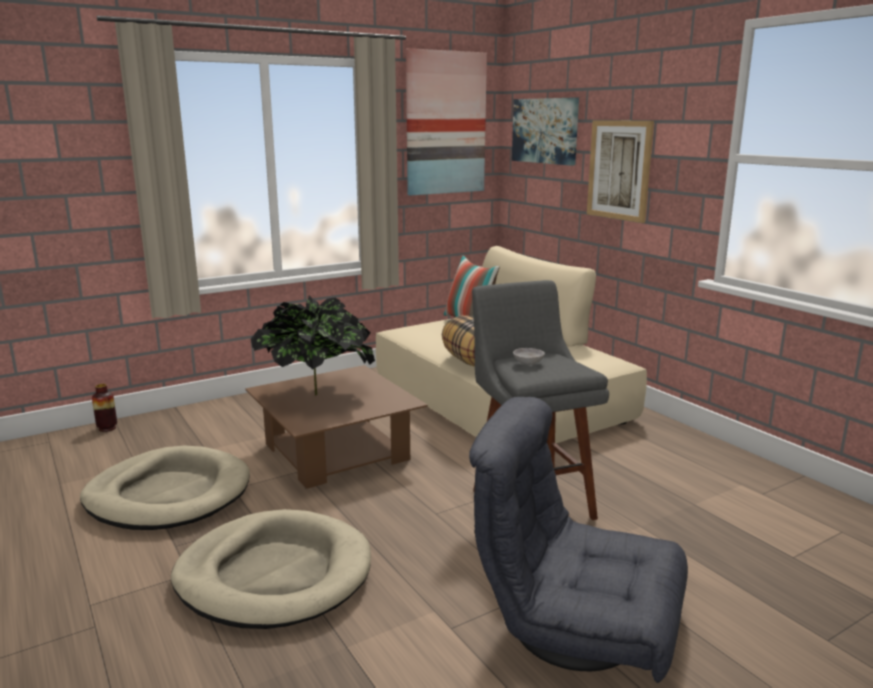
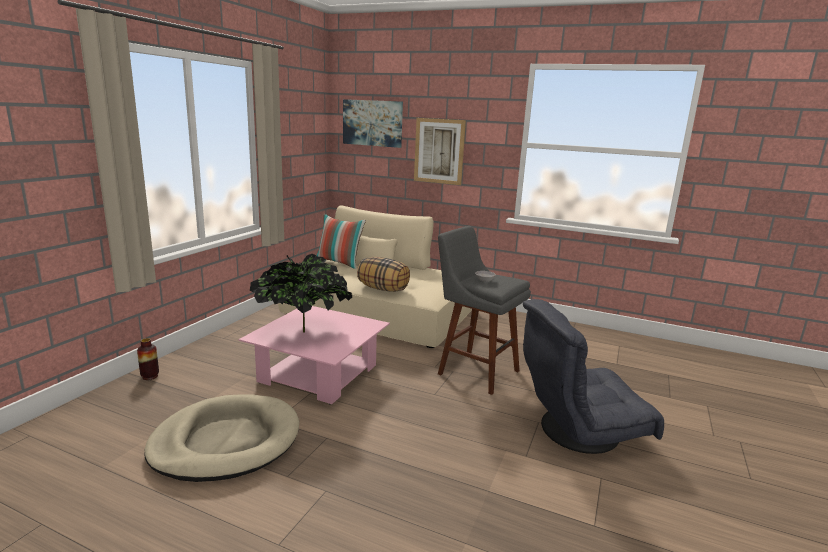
camera: 35 degrees left, 0 degrees up
vase [92,384,117,432] -> vase moved to [137,338,159,380]
beige dog bed [171,509,371,629] -> none
brown coffee table [245,365,428,489] -> pink coffee table [239,306,390,404]
picture [406,48,487,196] -> none

